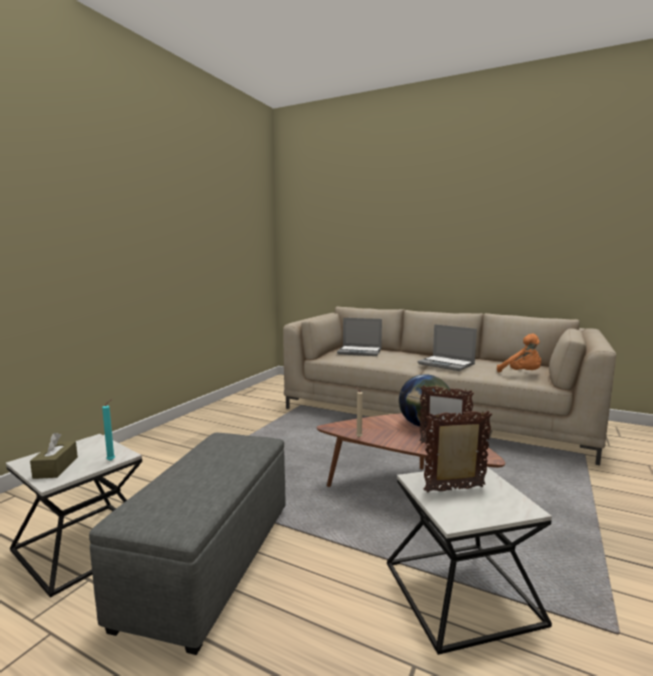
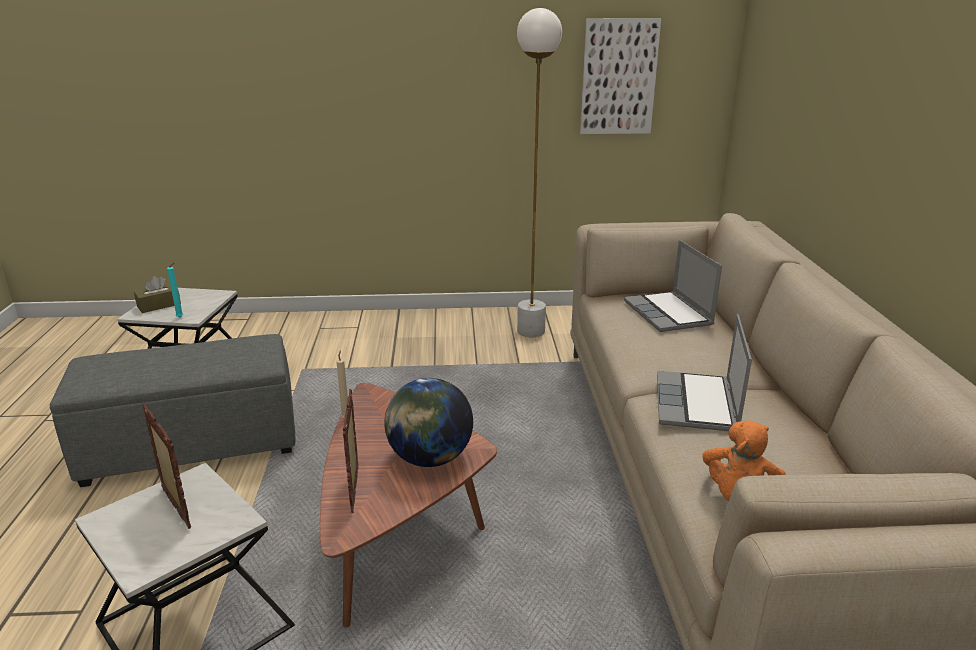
camera: 60 degrees right, 15 degrees up
none -> white floor lamp [517,8,562,337]
none -> picture [580,18,661,134]

